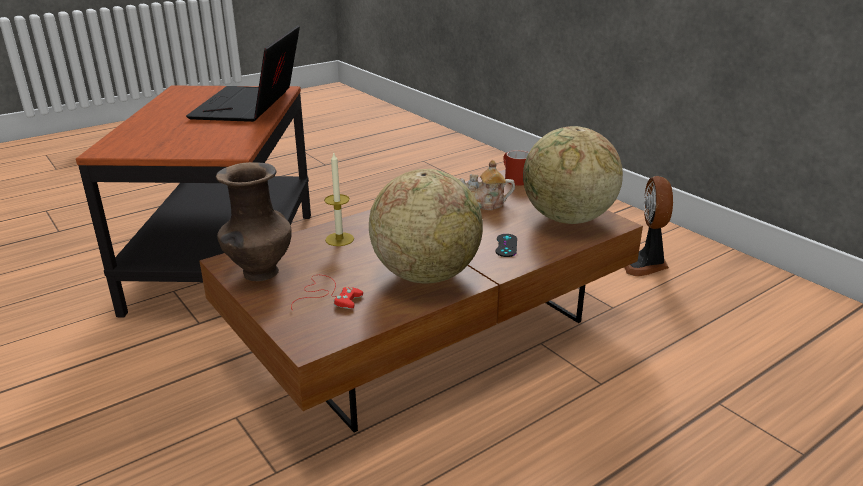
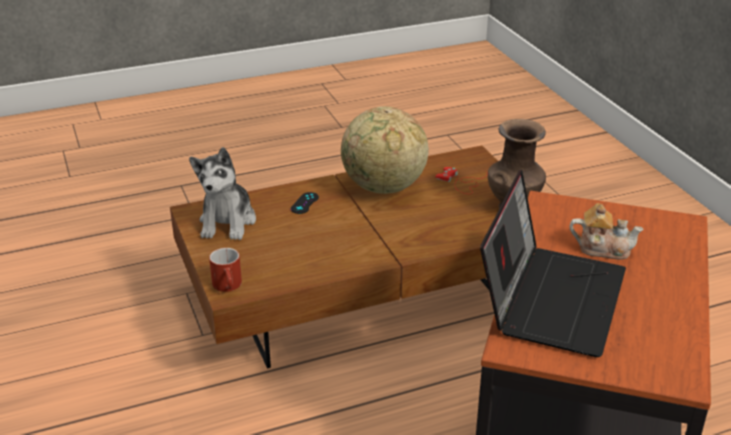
camera: 165 degrees left, 5 degrees up
candle [324,153,354,246] -> none
teapot [459,160,515,210] -> teapot moved to [570,203,644,260]
globe [523,126,623,224] -> plush toy [189,147,256,240]
fan [624,176,673,276] -> none

